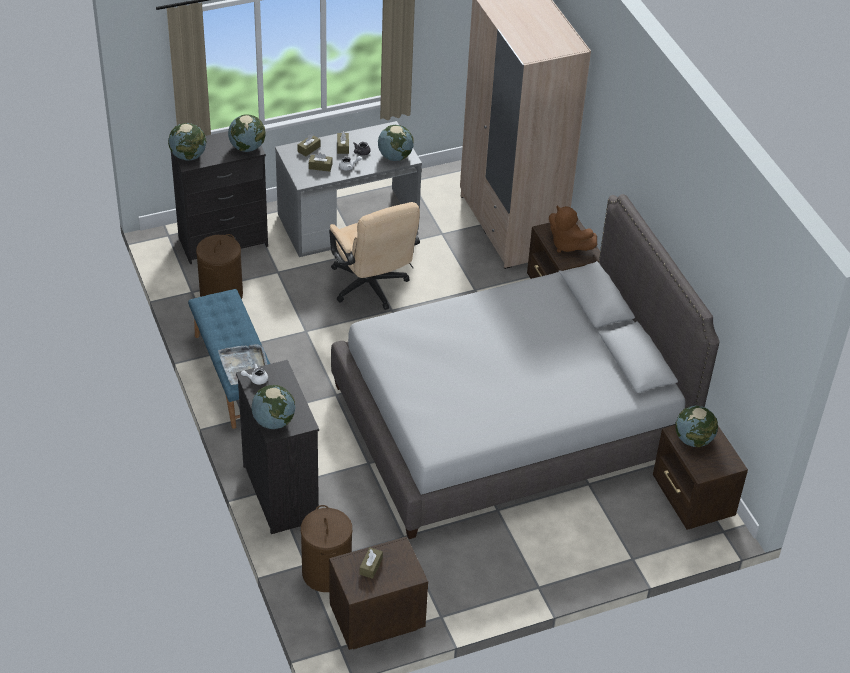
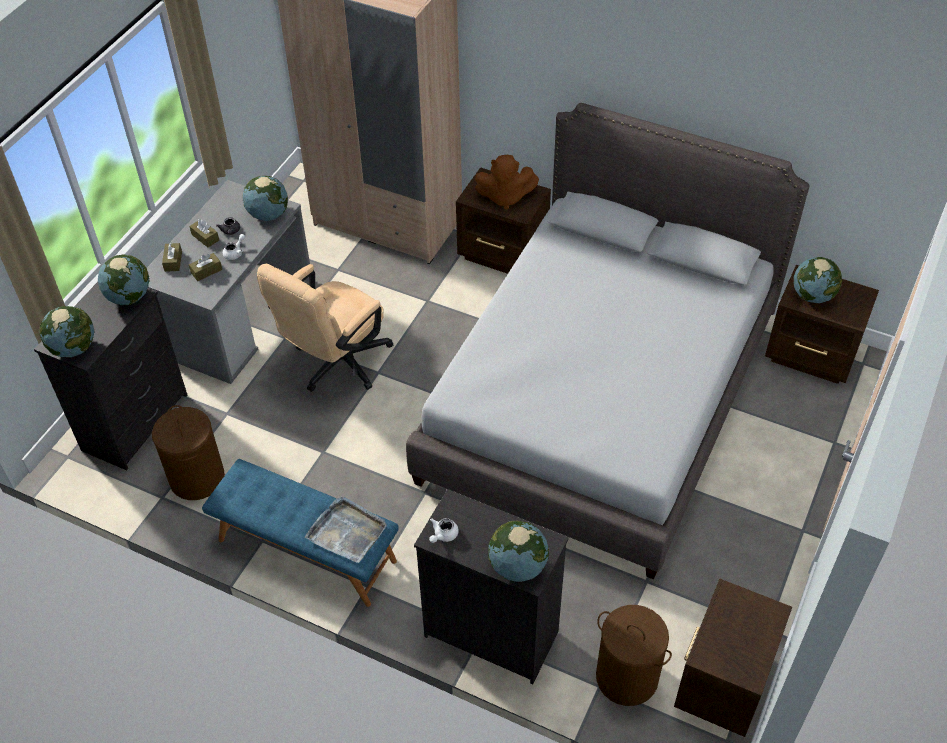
camera: 40 degrees left, 5 degrees up
beige office chair [329,202,420,310] -> beige office chair turned 105 degrees clockwise [257,264,393,392]
brown tissue box [360,547,383,579] -> none

